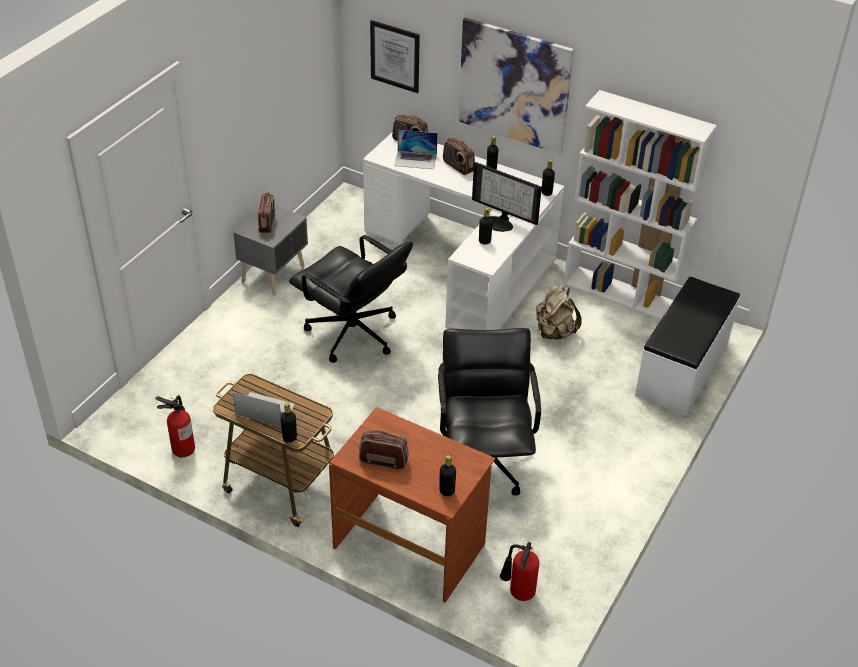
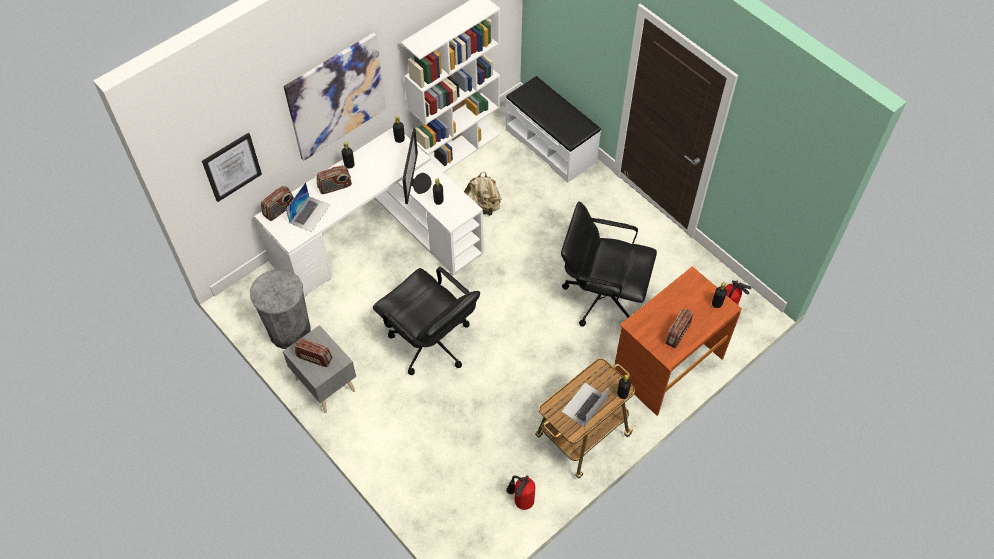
camera: 70 degrees left, 15 degrees up
black office chair [289,235,413,363] -> black office chair turned 75 degrees clockwise [373,267,480,375]
monitor [472,162,542,232] -> monitor turned 45 degrees counterclockwise [402,128,432,204]
none -> grey trash can [250,269,311,349]

